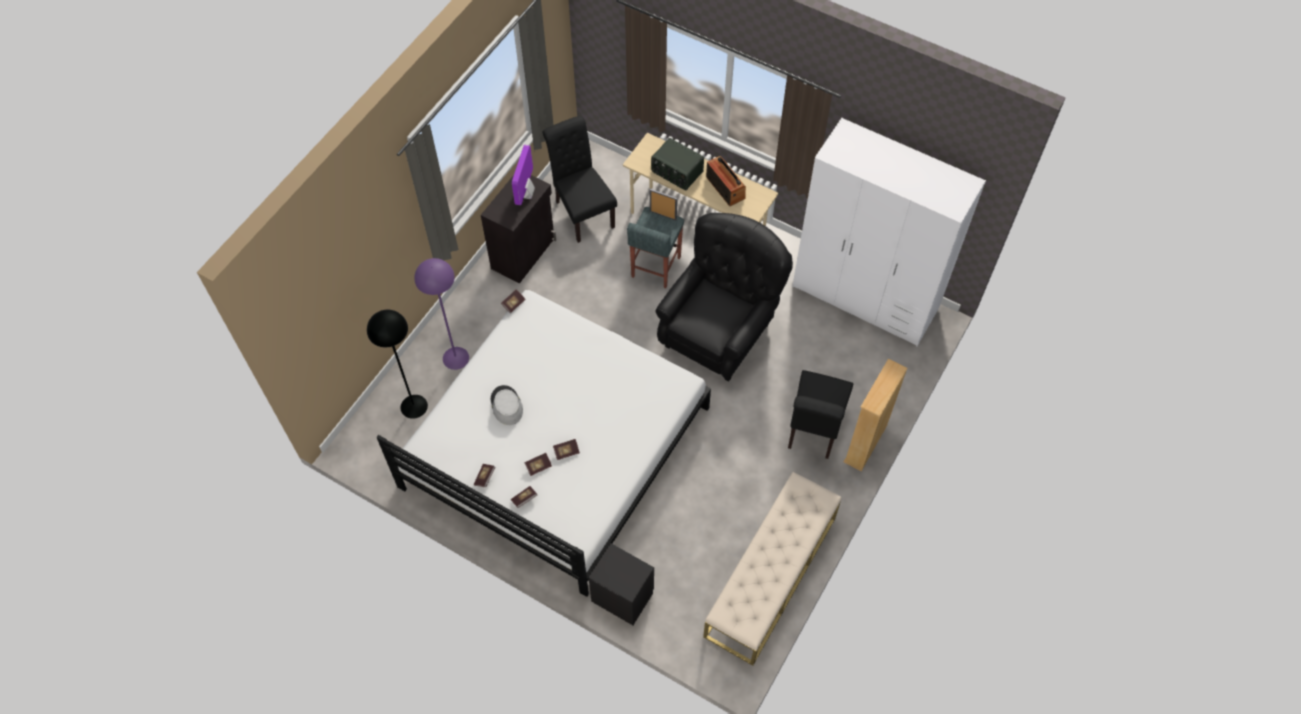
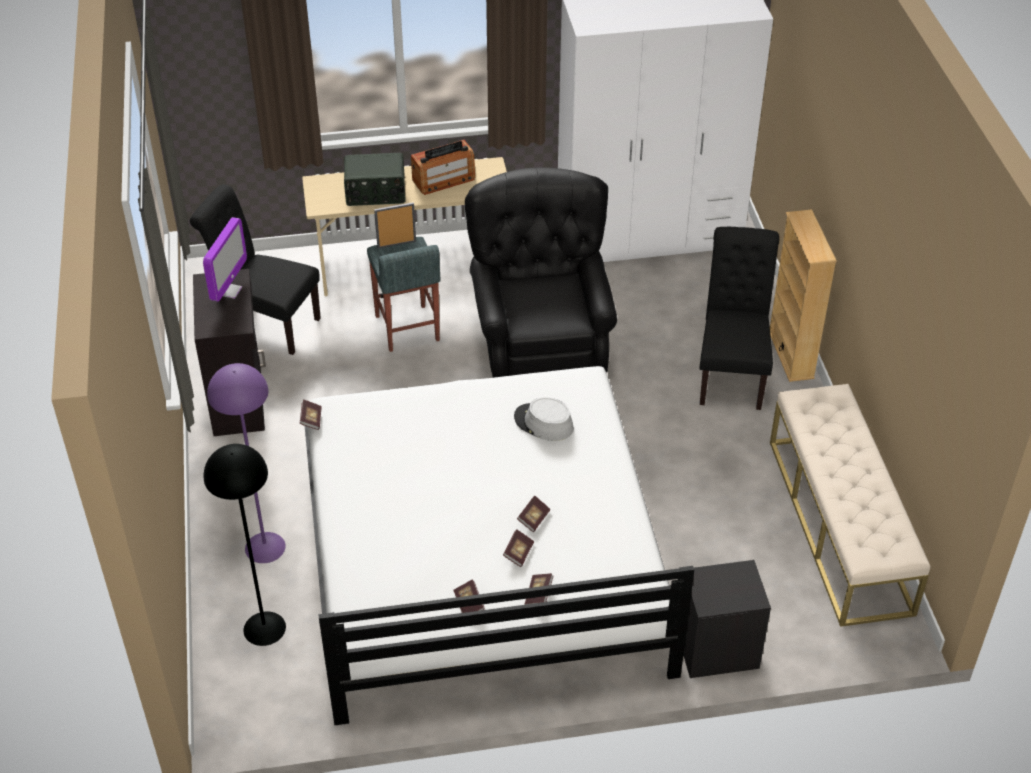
camera: 40 degrees left, 15 degrees down
grey hat [491,385,523,425] -> grey hat moved to [514,397,574,441]
monitor [512,145,535,205] -> monitor turned 135 degrees counterclockwise [203,217,247,302]
radio [706,156,746,206] -> radio turned 135 degrees clockwise [411,140,475,195]
black chair [788,370,853,459] -> black chair turned 150 degrees counterclockwise [700,227,779,410]

